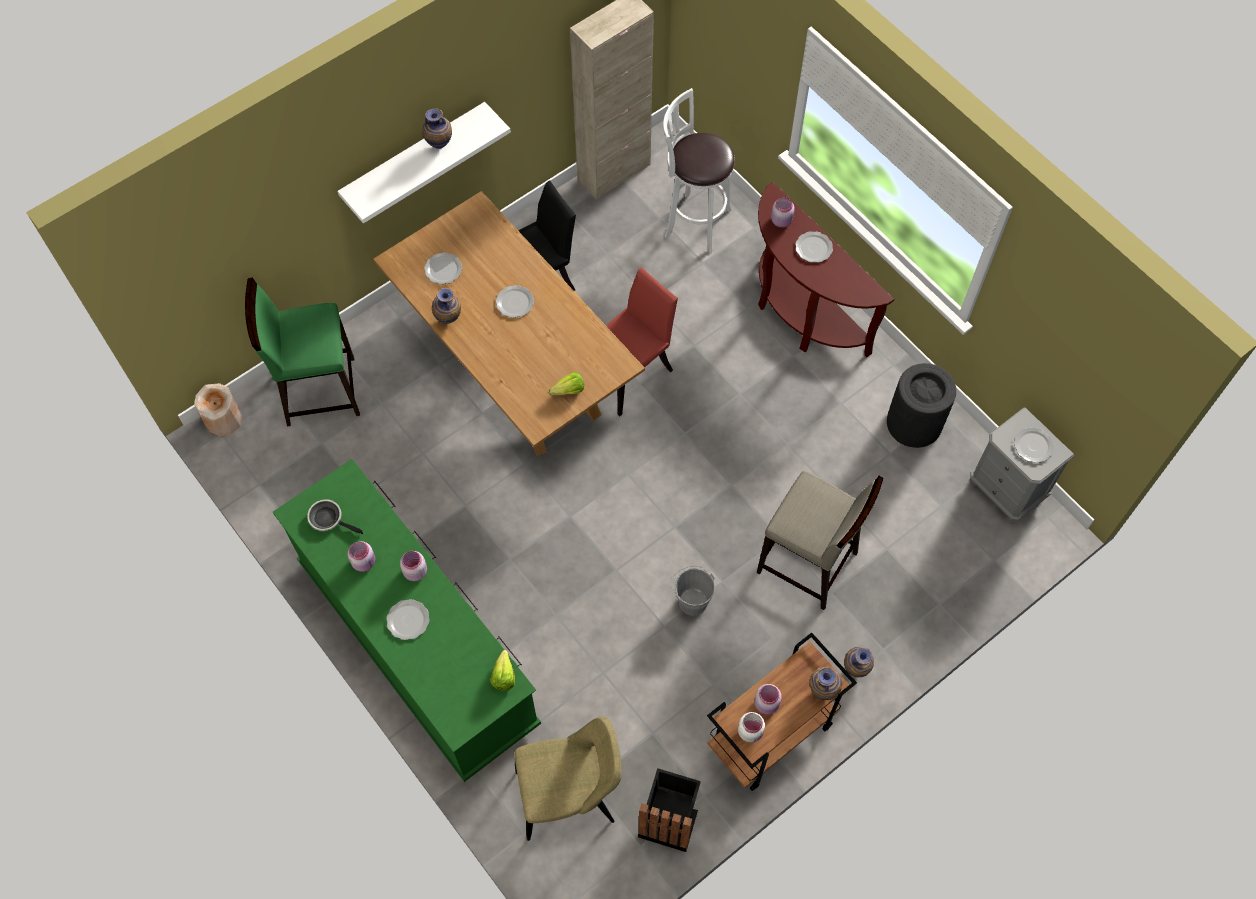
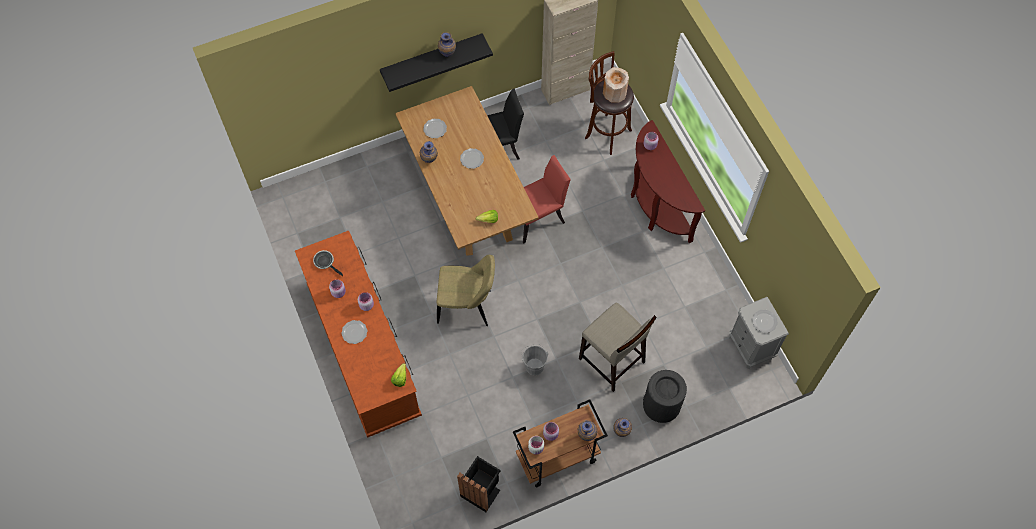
camera: 15 degrees right, 0 degrees up
beige vase [194,383,242,437] -> beige vase moved to [603,67,629,103]
green stool [245,277,360,426] -> none
green dresser [273,459,541,782] -> brown dresser [295,231,422,438]
white shelf [337,102,511,223] -> black shelf [380,33,493,92]
beige chair [514,717,622,841] -> beige chair moved to [437,255,495,326]
white stool [663,88,735,253] -> brown stool [585,51,634,155]
plate [795,231,833,263] -> none
black trash can [887,363,956,448] -> black trash can moved to [643,370,687,423]

